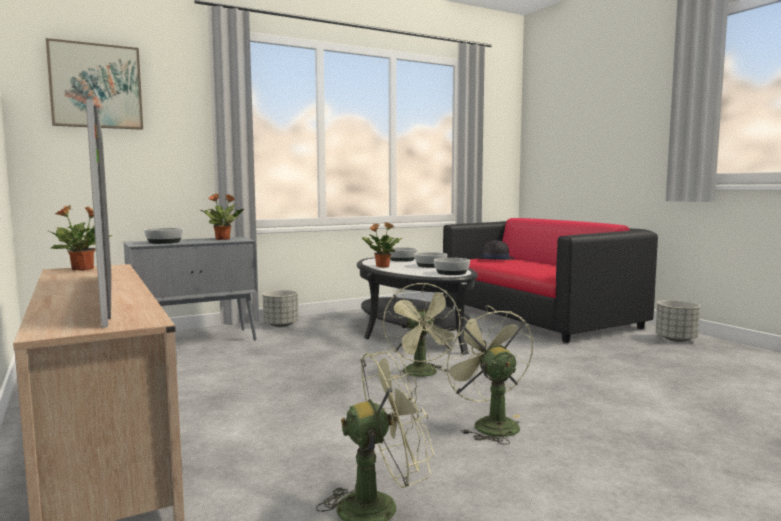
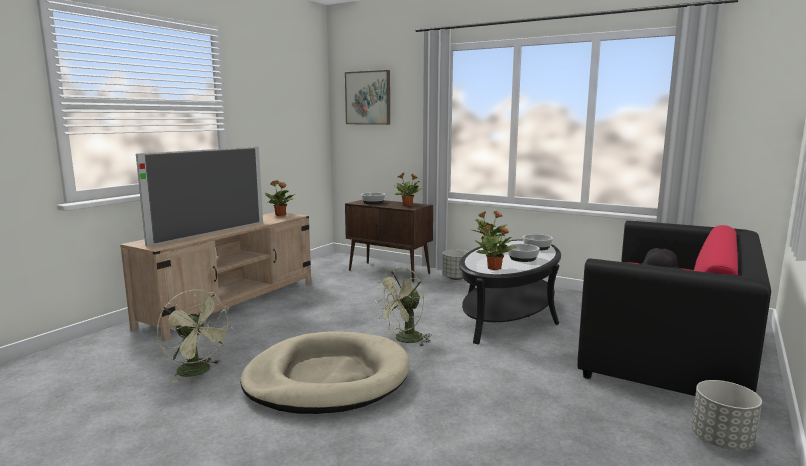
camera: 60 degrees right, 5 degrees up
grey cabinet [124,237,258,340] -> brown cabinet [345,200,433,282]
bowl [434,258,470,275] -> potted plant [474,224,516,270]
green fan [441,305,533,445] -> beige dog bed [240,331,410,414]

